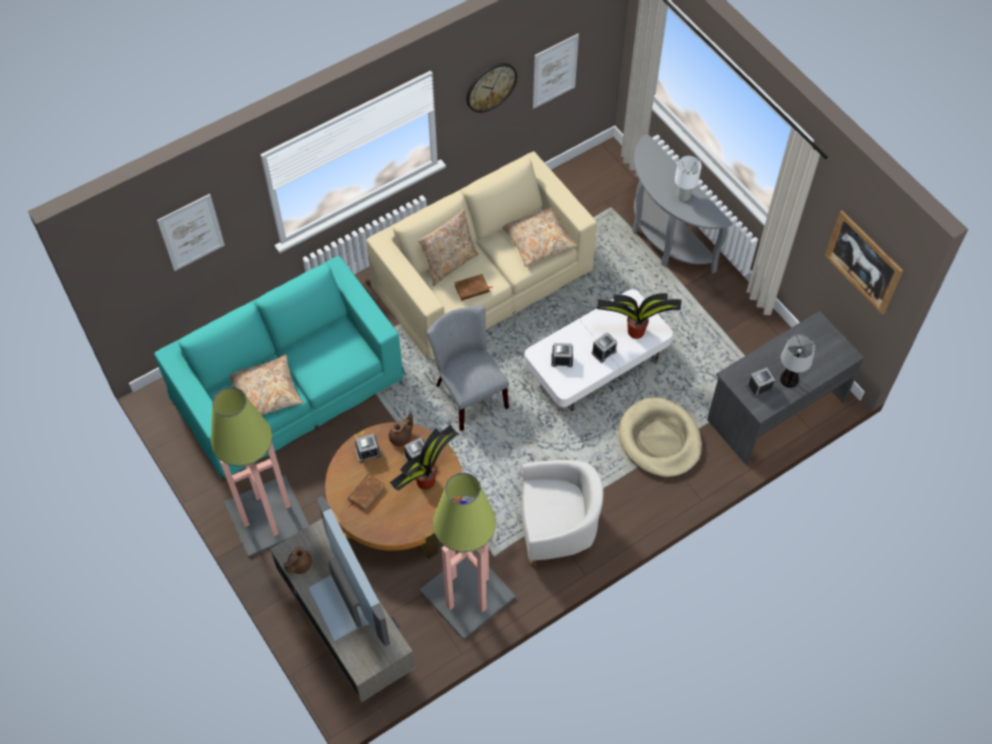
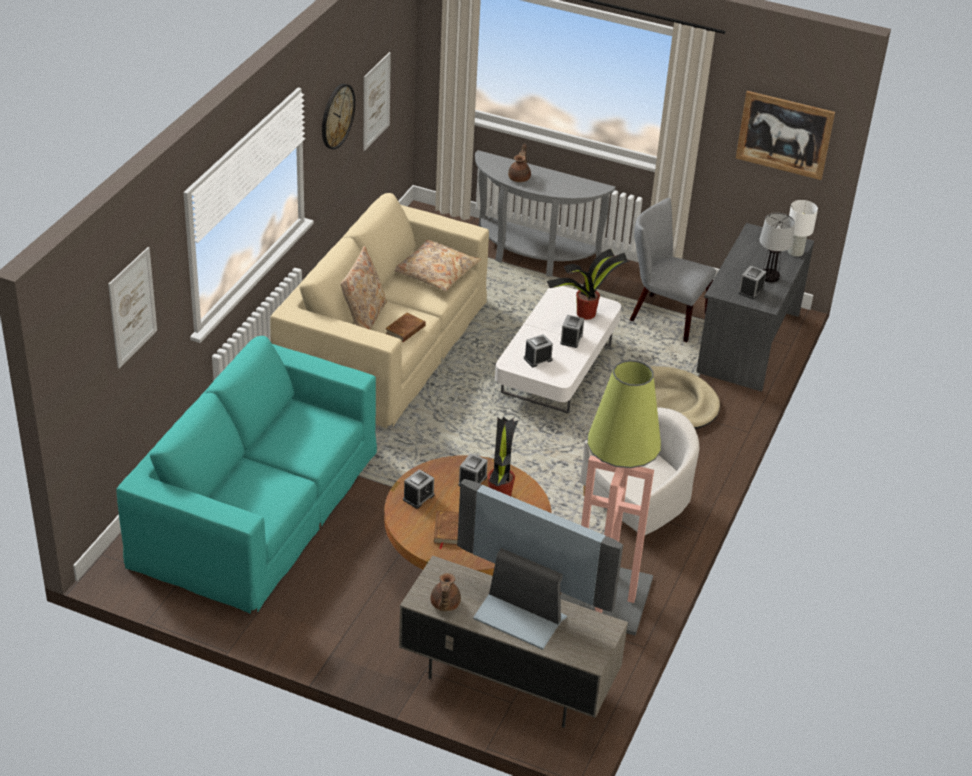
camera: 35 degrees left, 20 degrees down
floor lamp [211,387,309,557] -> none
beige pillow [229,354,303,415] -> none
brown teapot [389,413,413,447] -> brown teapot moved to [508,143,531,182]
grey chair [427,306,509,431] -> grey chair moved to [630,198,716,342]
white table lamp [675,156,702,201] -> white table lamp moved to [788,200,818,257]

